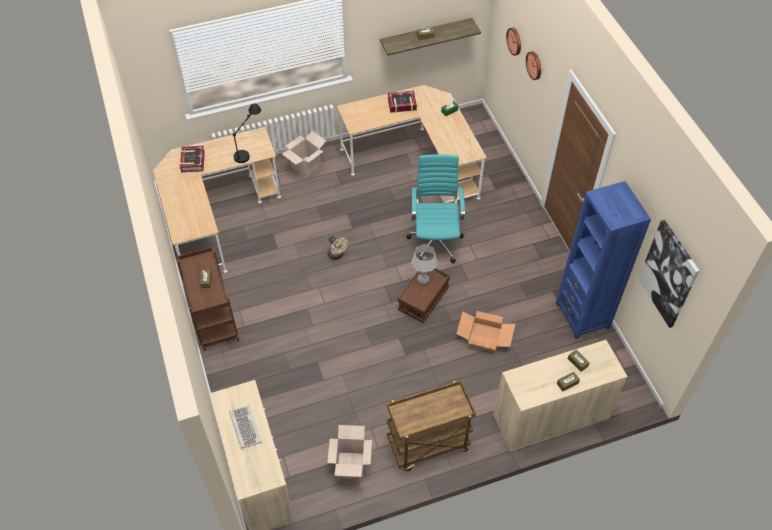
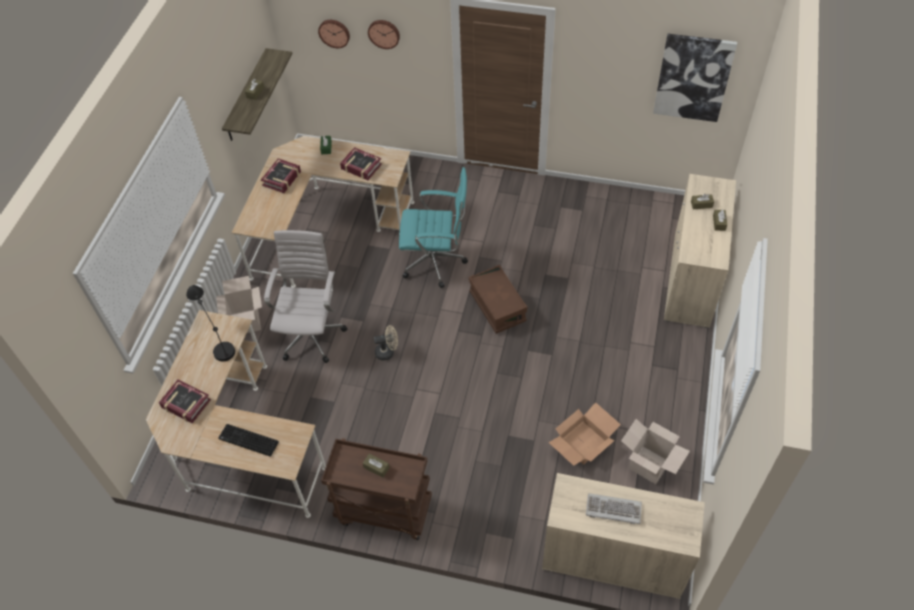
camera: 55 degrees left, 0 degrees up
brown cart [387,380,476,471] -> none
turquoise office chair [406,154,465,263] -> turquoise office chair turned 150 degrees clockwise [399,167,468,288]
grey table lamp [412,244,437,284] -> none
cardboard box [456,311,515,352] -> cardboard box moved to [548,402,621,466]
blue bookcase [556,181,651,339] -> none
none -> keyboard [218,424,279,457]
none -> white office chair [264,230,347,363]
none -> book [340,147,382,180]

